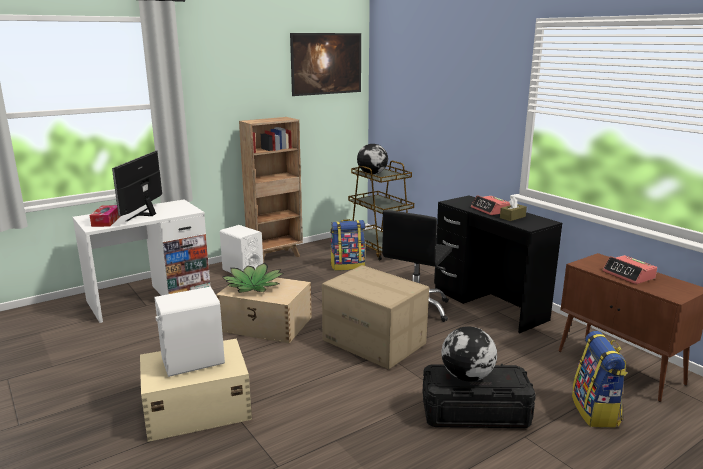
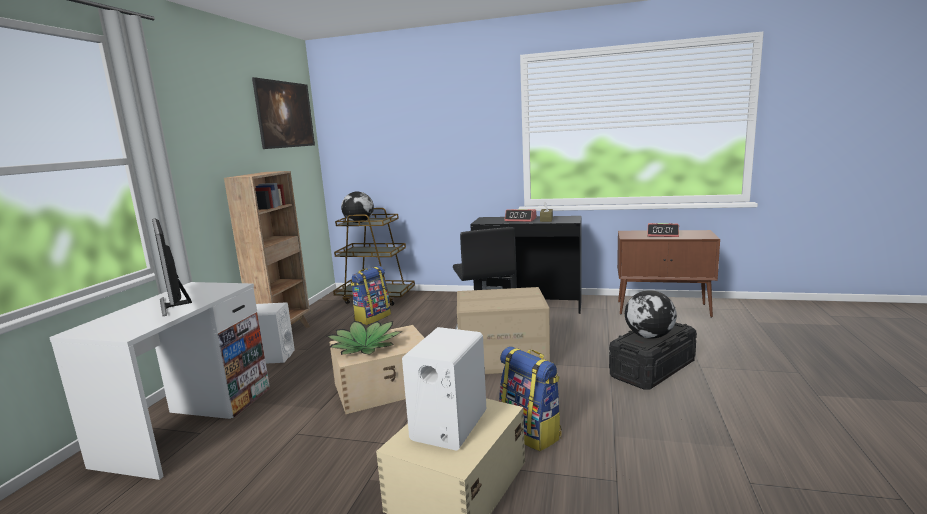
camera: 40 degrees left, 5 degrees down
tissue box [90,205,121,227] -> none
backpack [572,331,627,428] -> backpack moved to [499,346,562,451]

